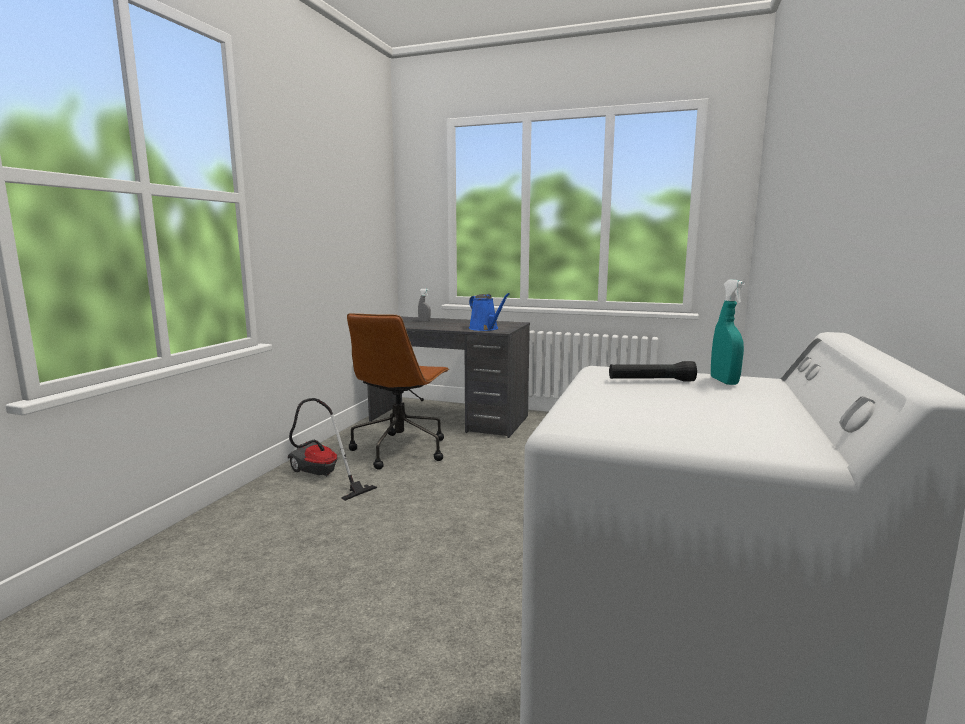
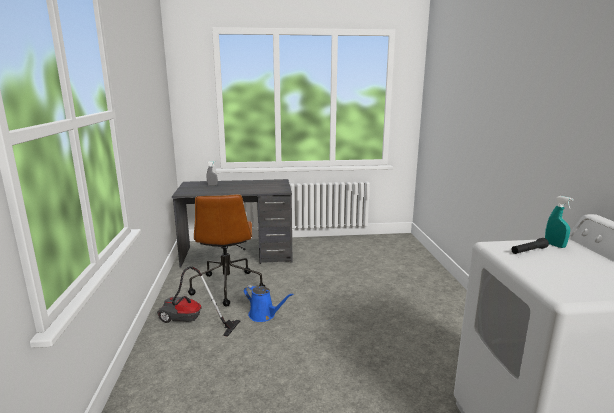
camera: 25 degrees left, 5 degrees up
blue watering can [469,293,510,331] -> blue watering can moved to [244,285,293,322]

